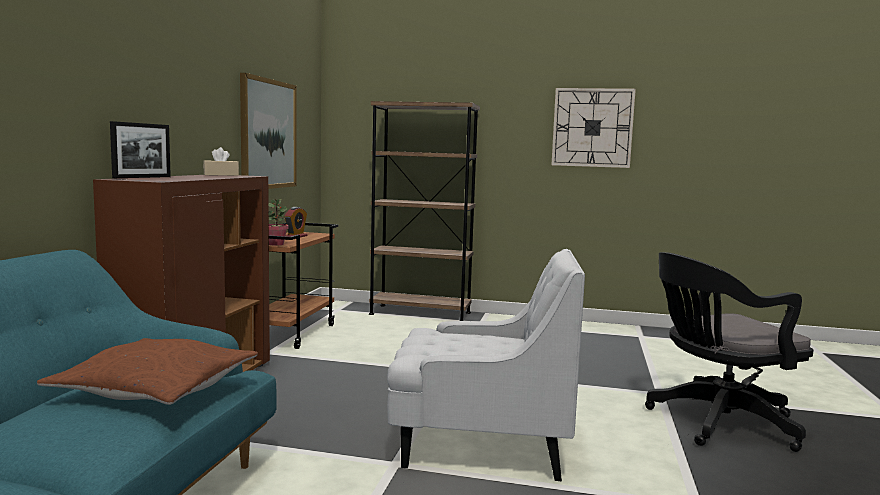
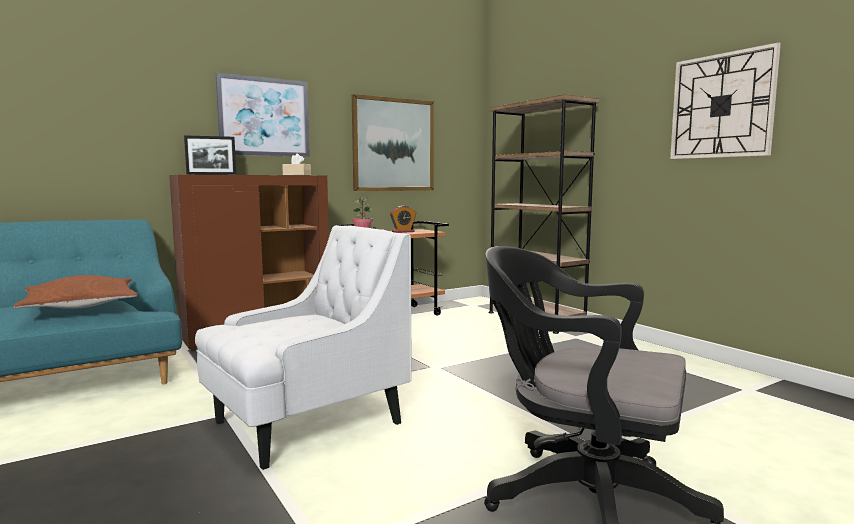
camera: 45 degrees right, 0 degrees up
white armchair [387,249,585,481] -> white armchair turned 90 degrees counterclockwise [195,225,412,470]
none -> picture [216,73,310,157]

